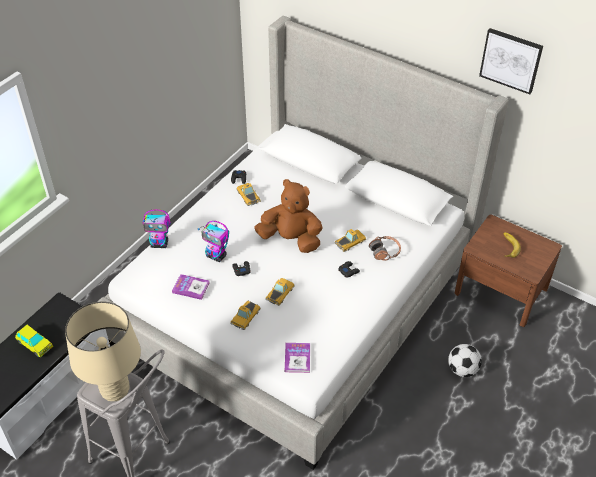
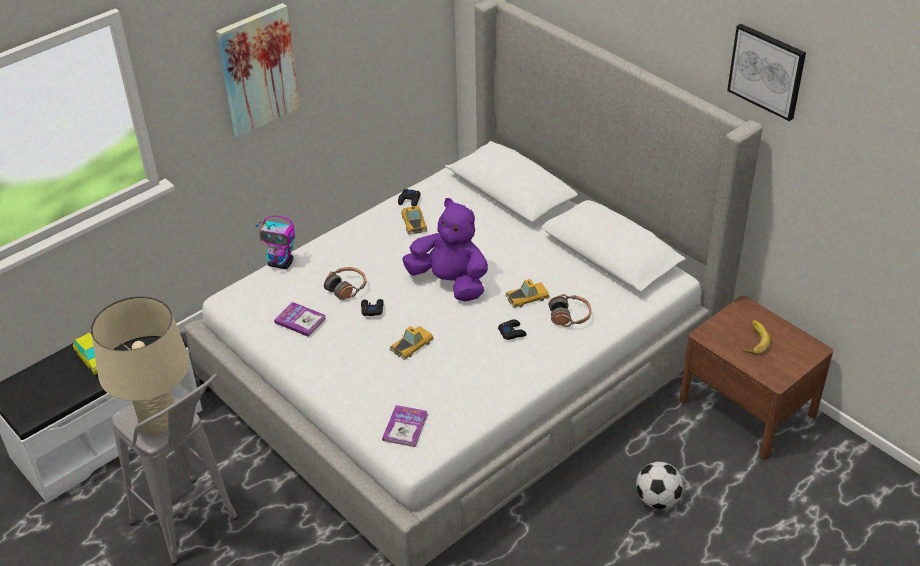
camera: 15 degrees right, 5 degrees down
toy robot [198,221,229,262] -> headphones [324,267,366,300]
toy car [230,301,261,330] -> none
brown plush toy [254,179,322,253] -> purple plush toy [402,198,488,301]
none -> picture [216,3,300,137]

